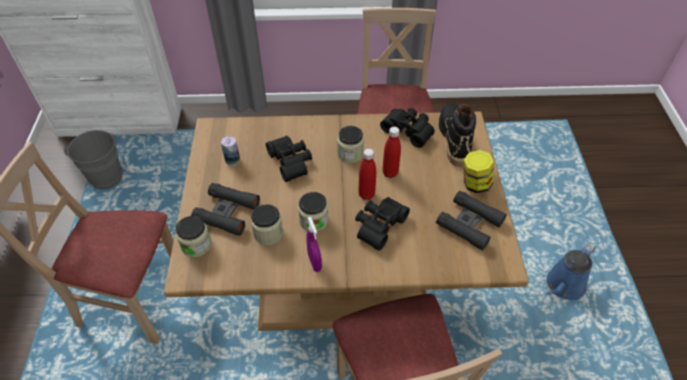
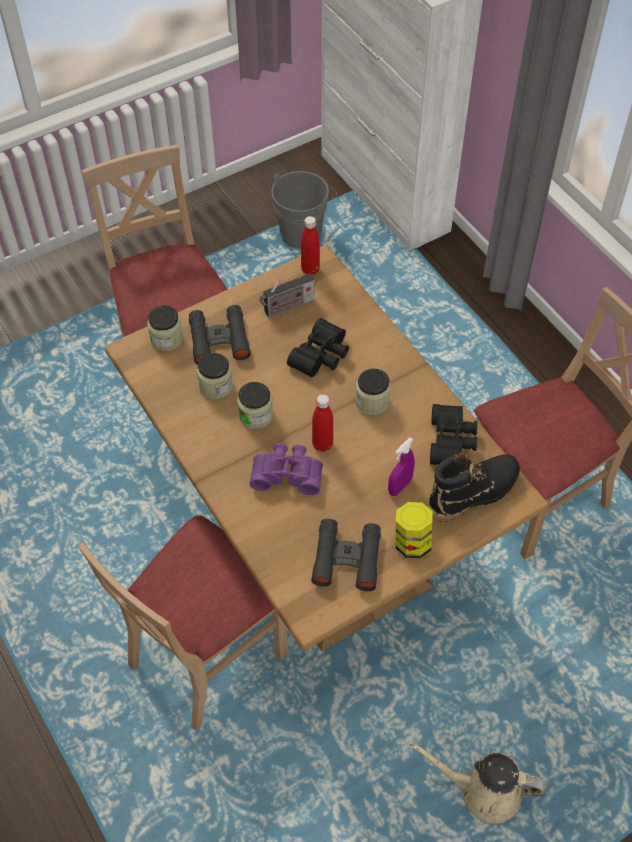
camera: 60 degrees right, 5 degrees up
can [221,136,240,166] -> radio [259,274,315,318]
purple spray bottle [306,217,322,272] -> purple spray bottle moved to [388,438,415,496]
black binoculars [355,197,410,251] -> purple binoculars [249,443,323,495]
red bottle [382,127,401,178] -> red bottle moved to [301,216,320,275]
blue watering can [547,243,596,301] -> beige watering can [409,742,547,824]

